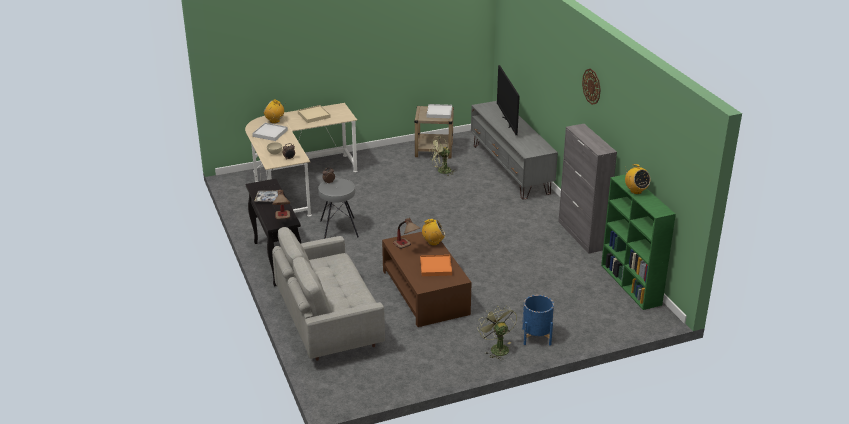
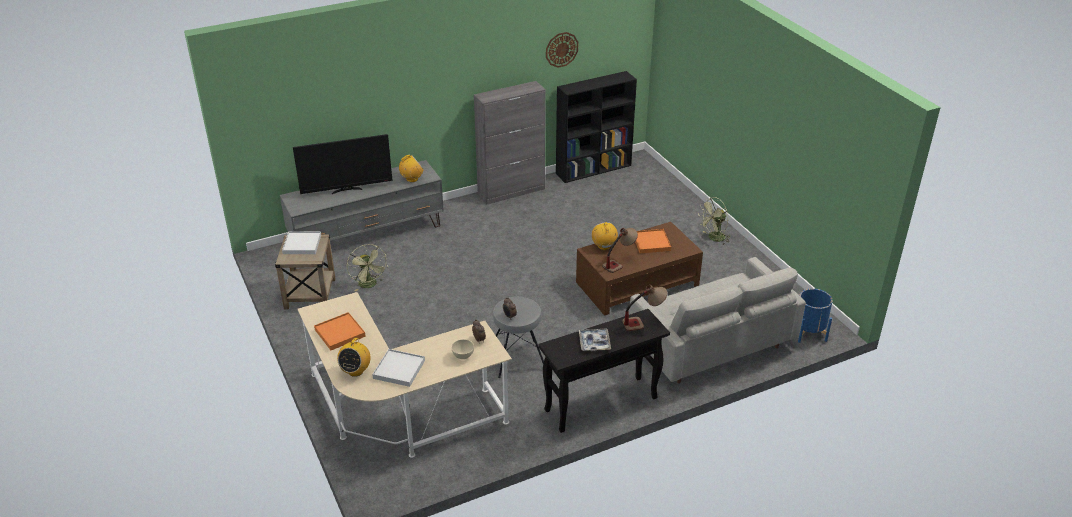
camera: 95 degrees left, 5 degrees up
beige tray [298,105,331,123] -> orange tray [314,312,366,350]
blue planter [522,295,554,345] -> blue planter moved to [798,288,833,343]
wall clock [582,69,601,105] -> wall clock moved to [546,32,578,68]
green bookcase [601,174,676,310] -> black bookcase [556,71,637,183]
radio [625,164,651,194] -> radio moved to [399,155,424,182]

